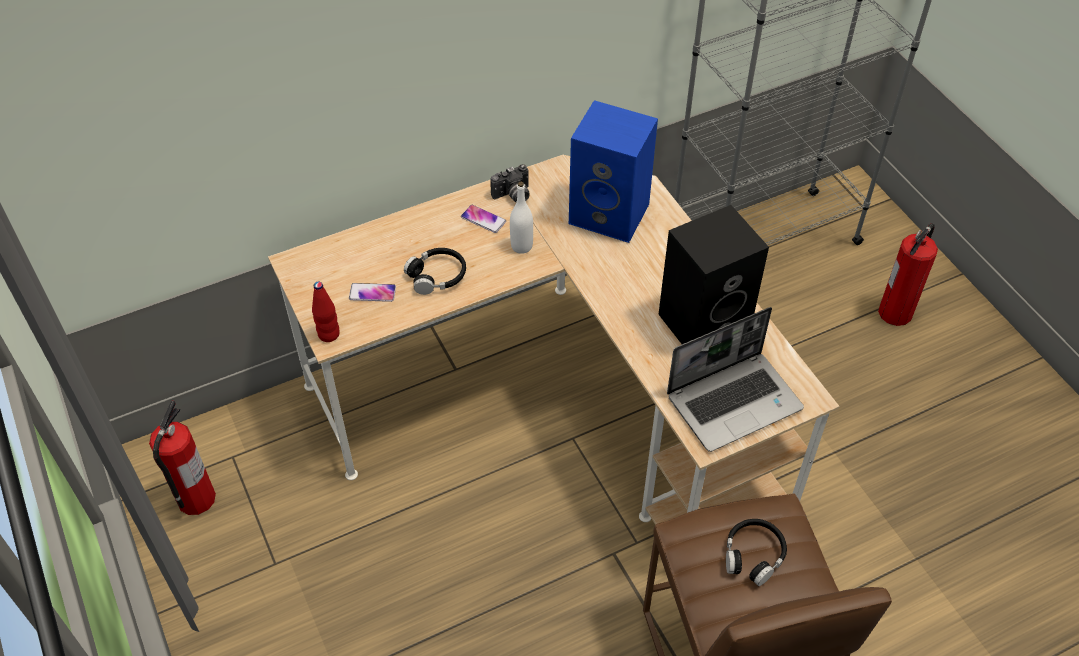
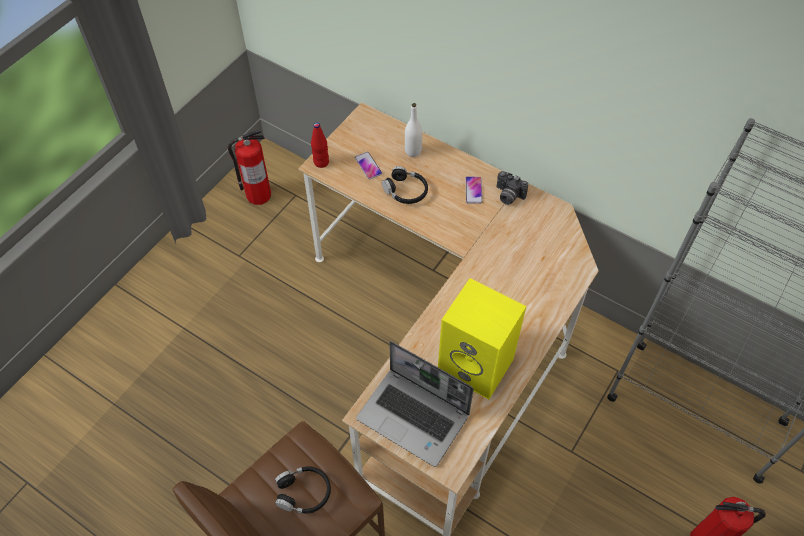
camera: 60 degrees right, 5 degrees up
white bottle [510,182,533,254] -> white bottle moved to [405,103,422,157]
blue speaker [569,100,658,243] -> none
black speaker [658,205,769,344] -> yellow speaker [438,278,526,399]

